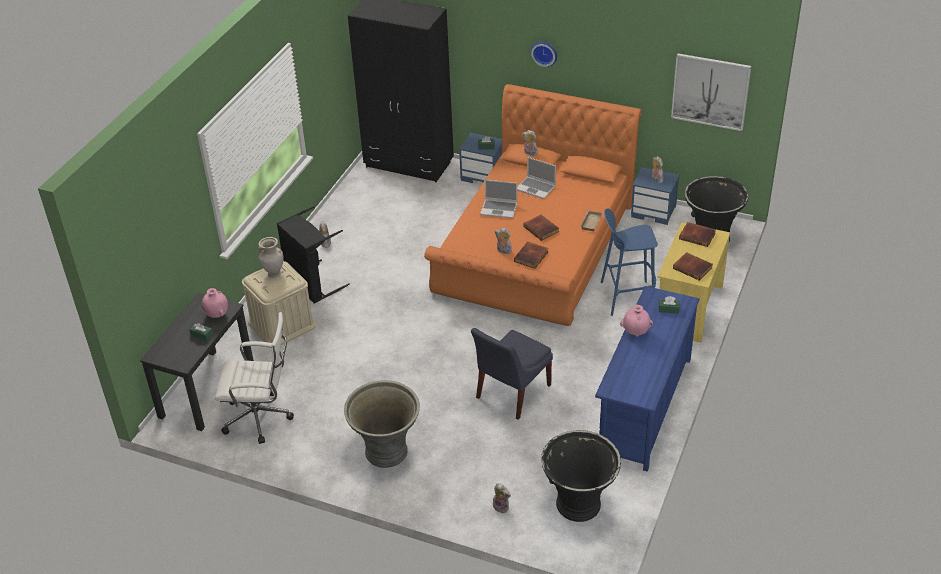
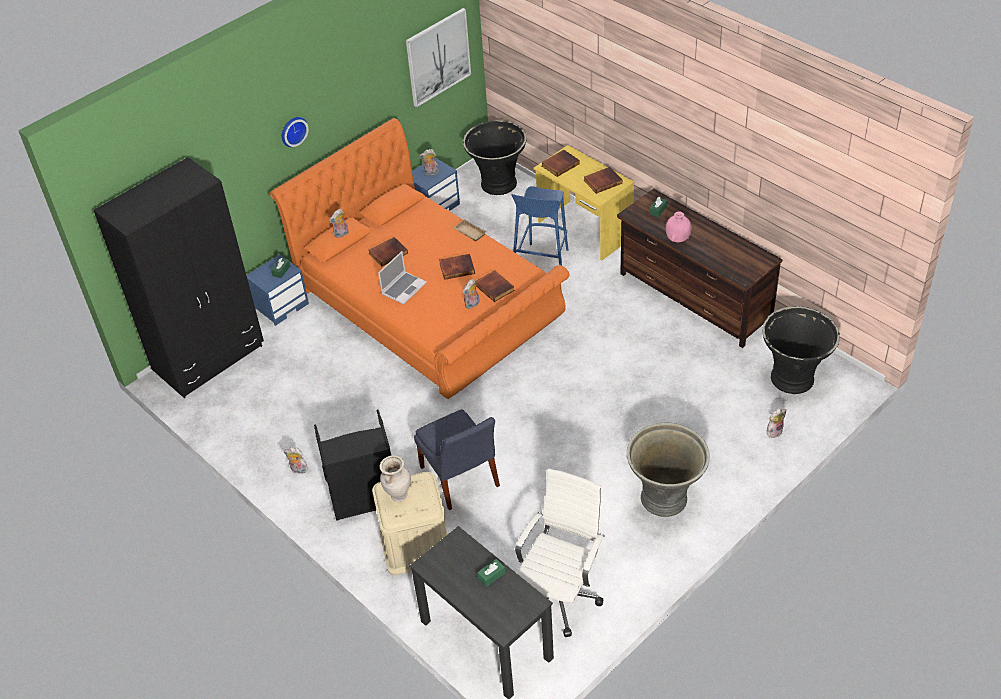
camera: 65 degrees left, 5 degrees up
pink vase [202,288,228,318] -> none
blue chair [471,328,553,420] -> blue chair moved to [414,409,500,510]
laptop [517,157,556,199] -> book [369,237,408,266]
blue dresser [595,286,699,471] -> brown dresser [617,189,782,348]

